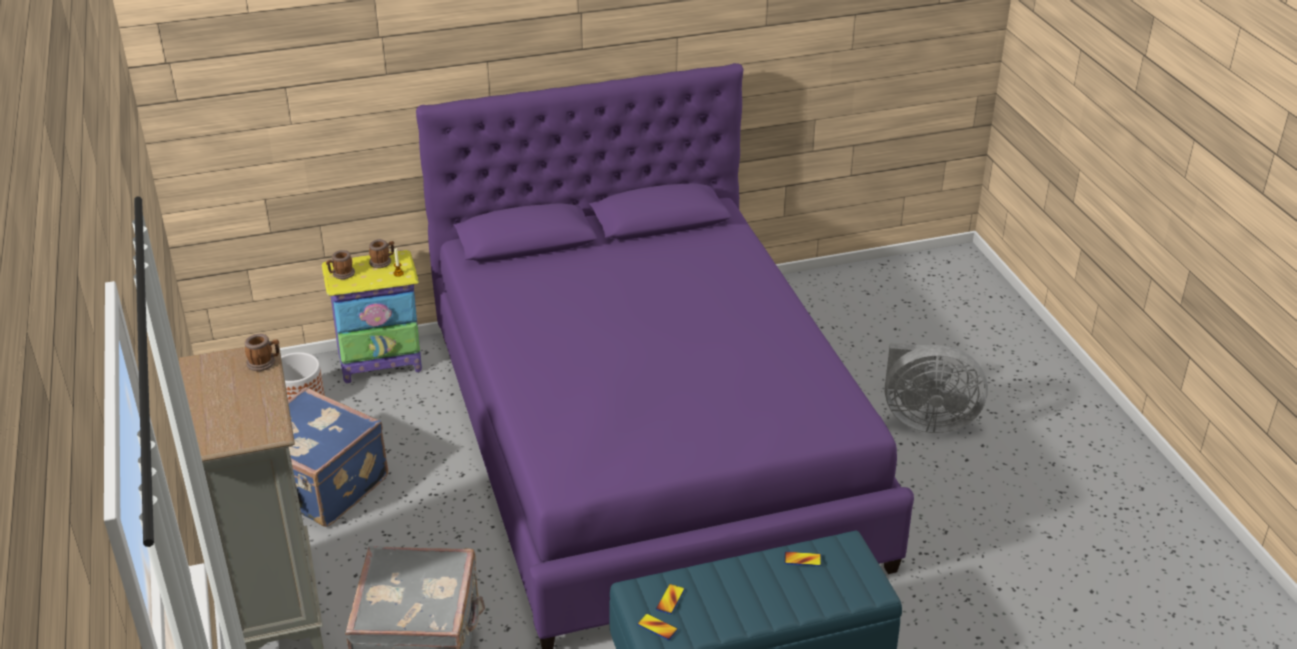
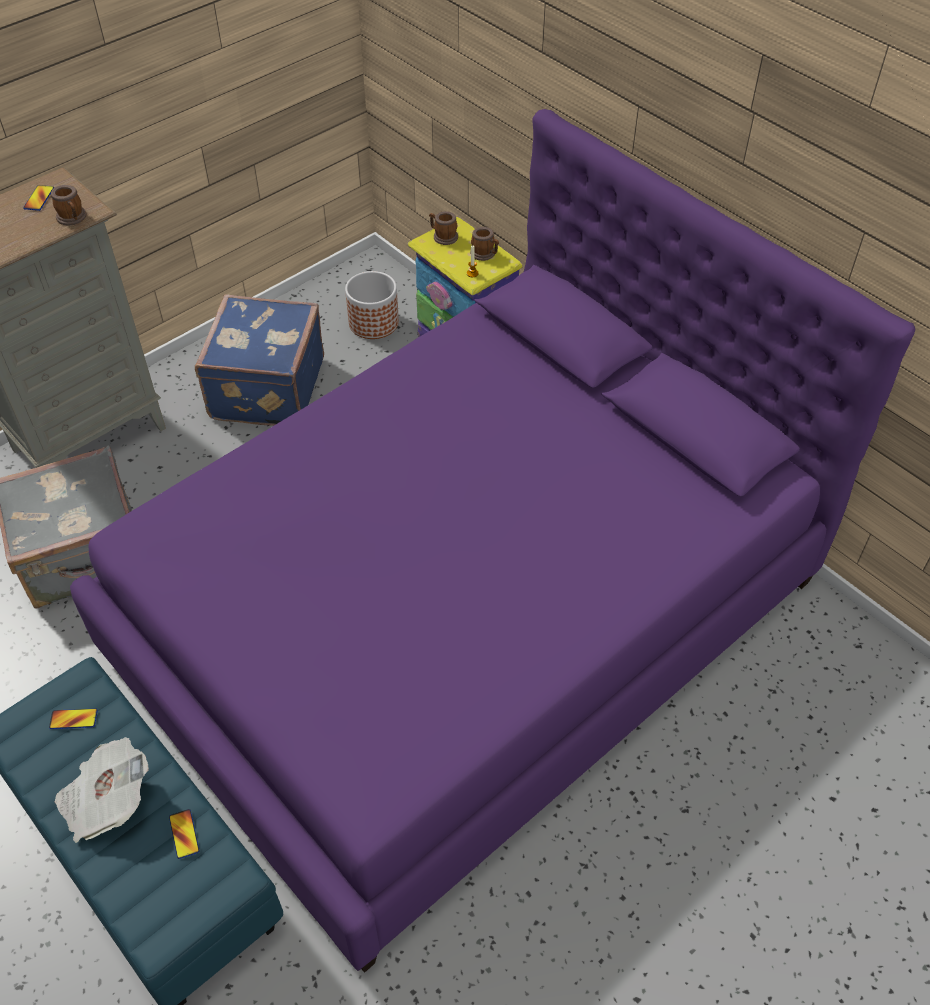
camera: 65 degrees right, 15 degrees up
phone [637,613,678,640] -> phone moved to [23,185,54,211]
grey fan [885,343,988,433] -> none
none -> newspaper [55,737,149,843]

